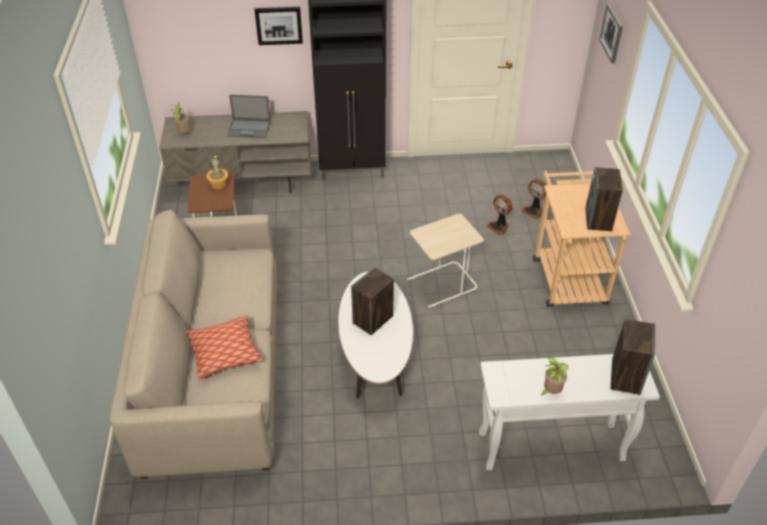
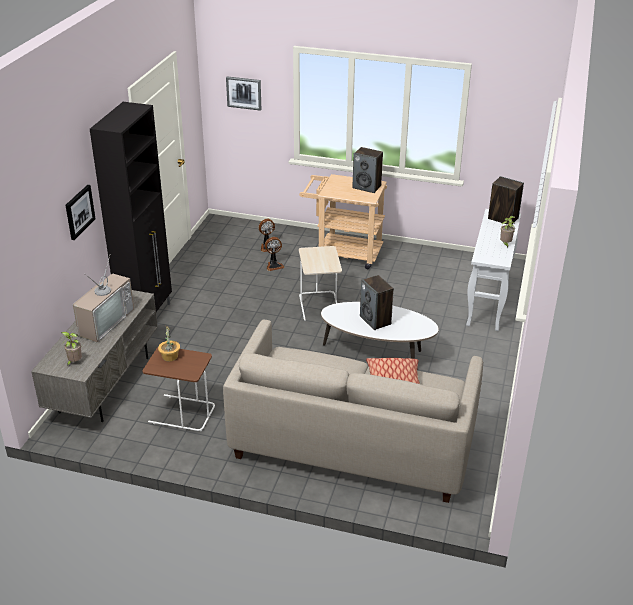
camera: 70 degrees left, 10 degrees down
laptop [227,94,271,138] -> television [73,256,134,342]

